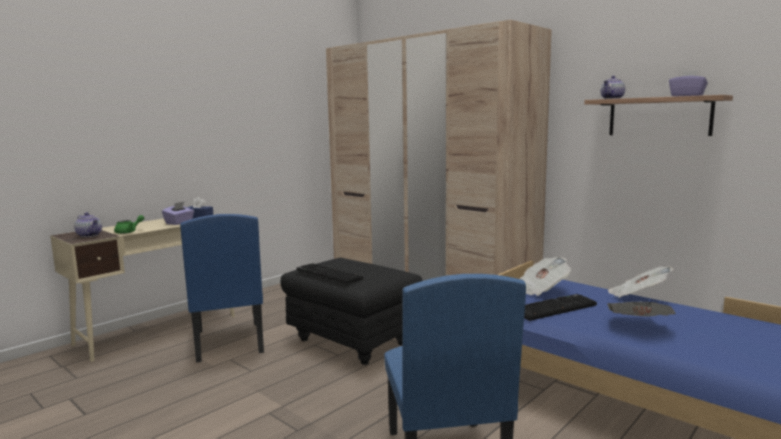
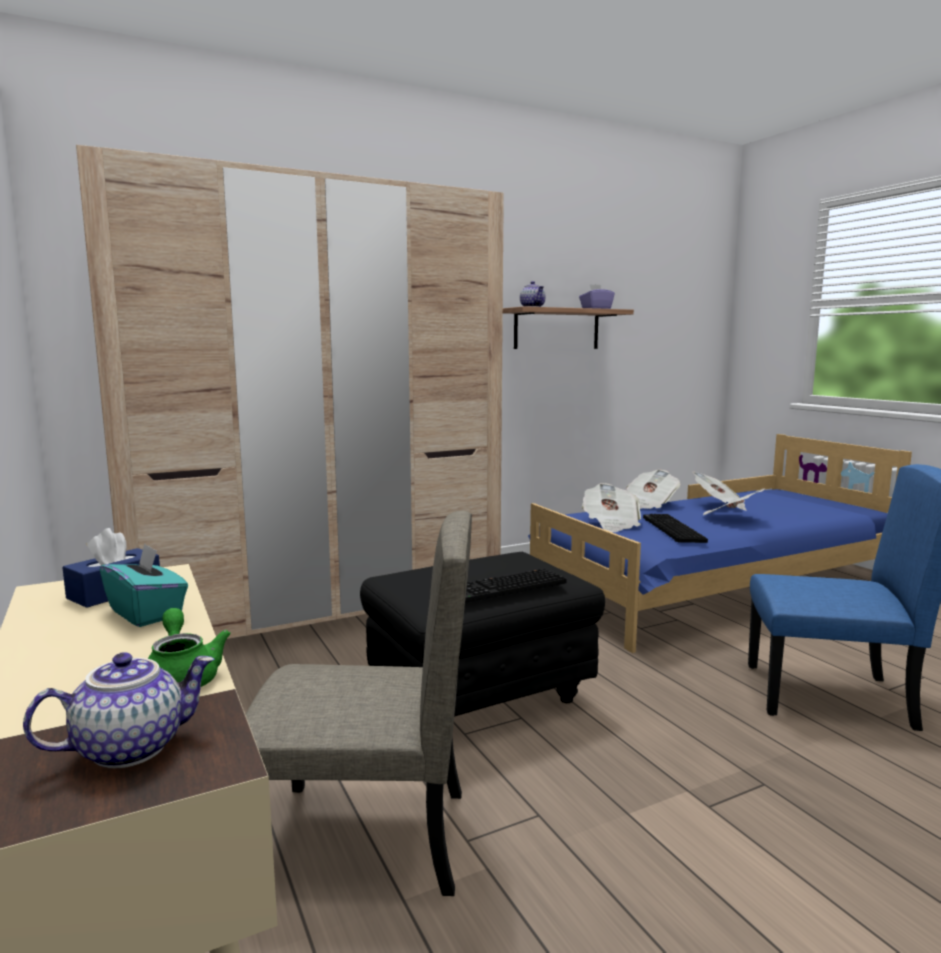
camera: 70 degrees left, 0 degrees up
purple tissue box [162,202,194,225] -> turquoise tissue box [100,544,188,627]
blue chair [180,214,264,363] -> beige chair [245,510,472,896]
none -> newspaper [693,472,746,511]

